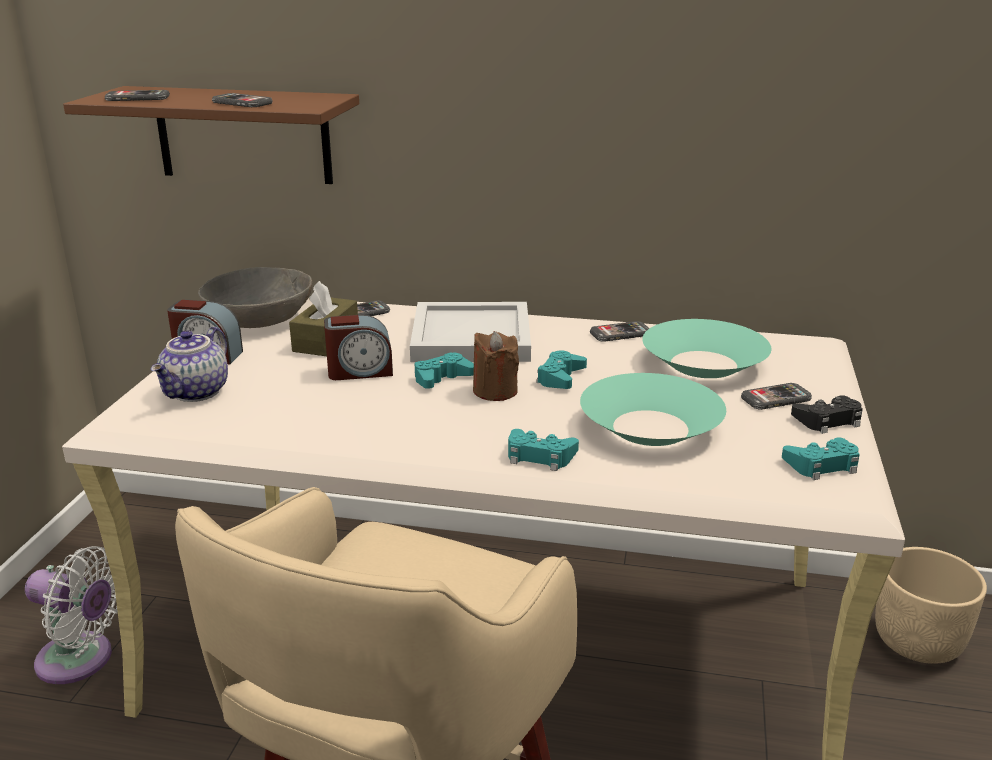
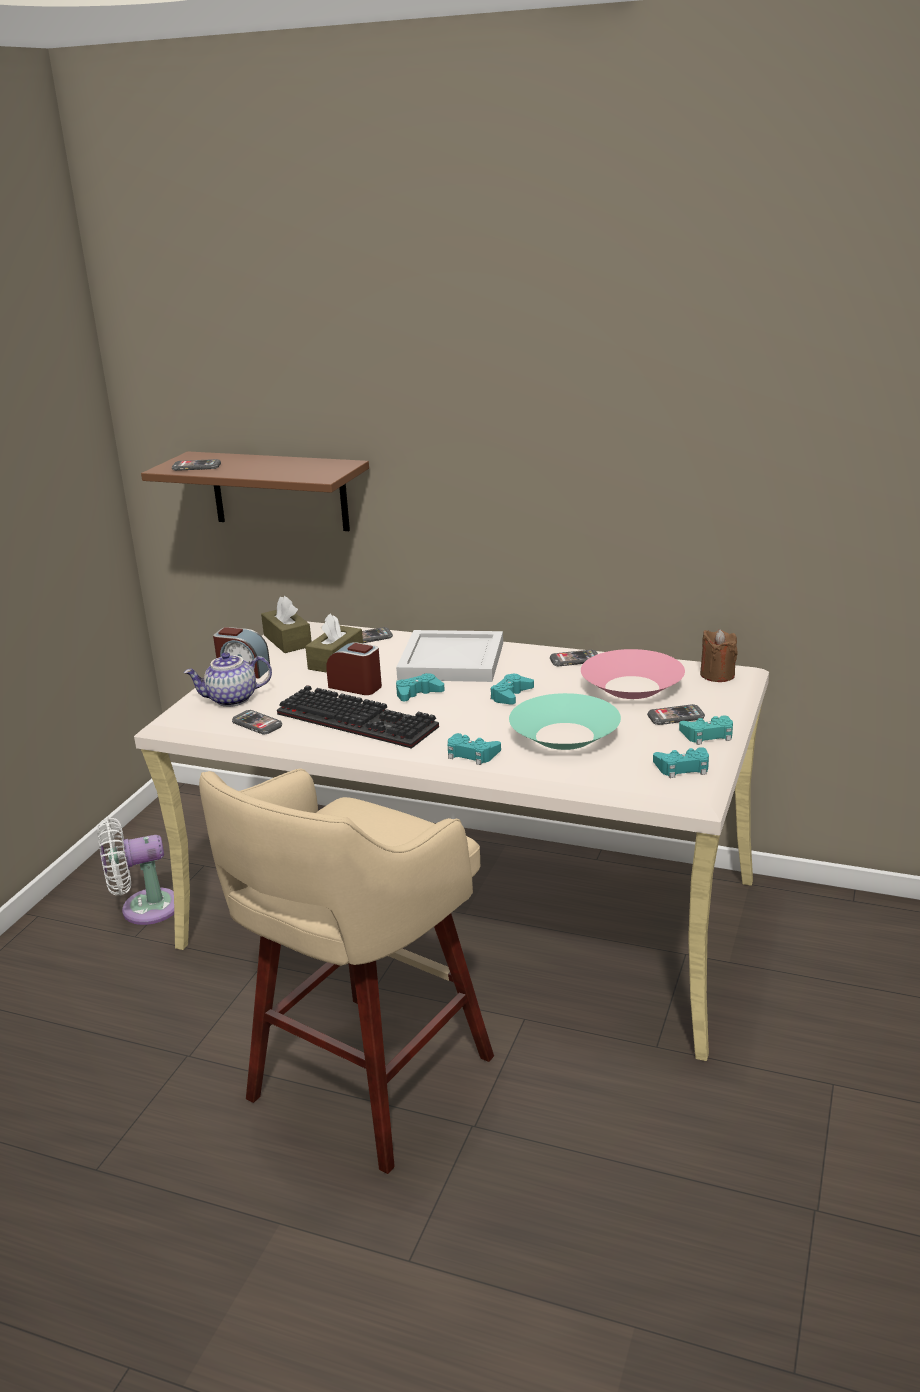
camera: 10 degrees right, 0 degrees up
white fan [25,546,118,684] -> white fan turned 135 degrees clockwise [97,817,174,925]
teapot [151,326,228,402] -> teapot turned 45 degrees clockwise [184,652,272,707]
grey bowl [198,267,312,328] -> brown tissue box [261,596,312,653]
phone [212,93,273,107] -> phone moved to [232,710,282,735]
alarm clock [324,315,393,380] -> alarm clock turned 150 degrees counterclockwise [326,642,382,695]
brown candle [473,331,519,401] -> brown candle moved to [700,629,738,682]
turquoise bowl [642,319,771,378] -> pink bowl [581,649,685,699]
black game controller [791,395,863,434] -> turquoise game controller [679,715,733,745]
beige planter [875,547,987,664] -> none
none -> keyboard [277,685,439,749]

